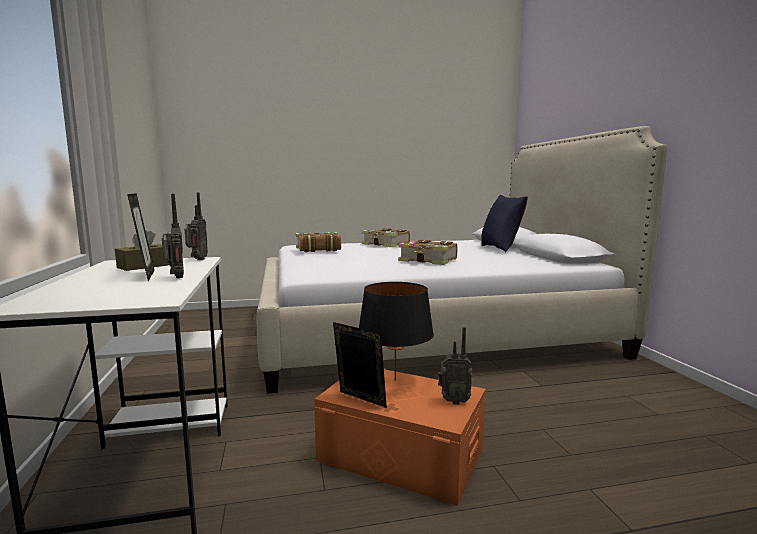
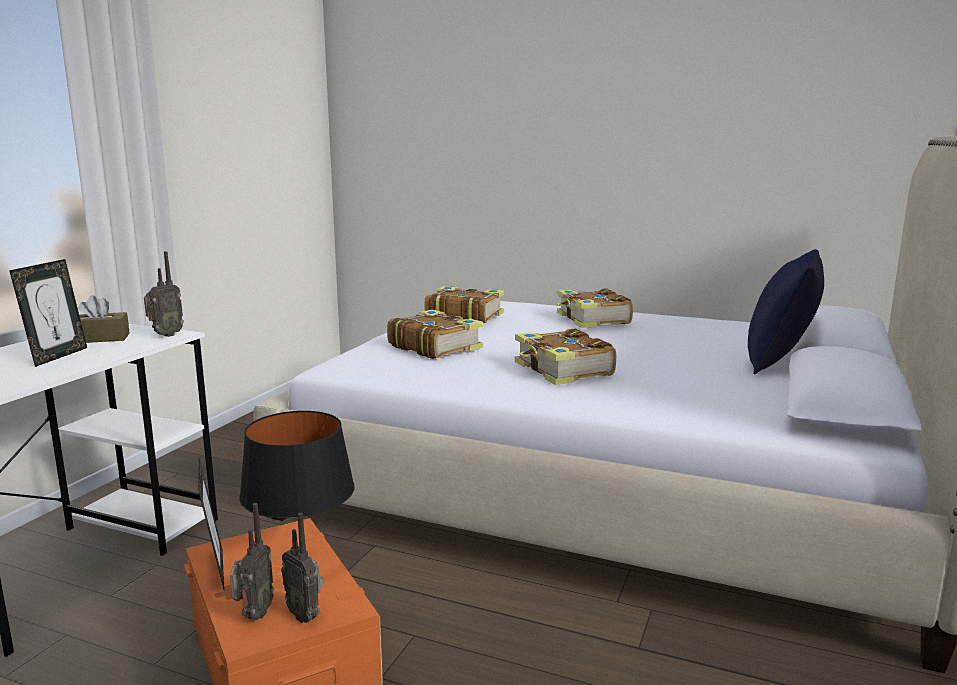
camera: 35 degrees right, 5 degrees up
radio [162,194,184,278] -> radio moved to [230,503,274,620]
none -> book [387,309,483,359]

